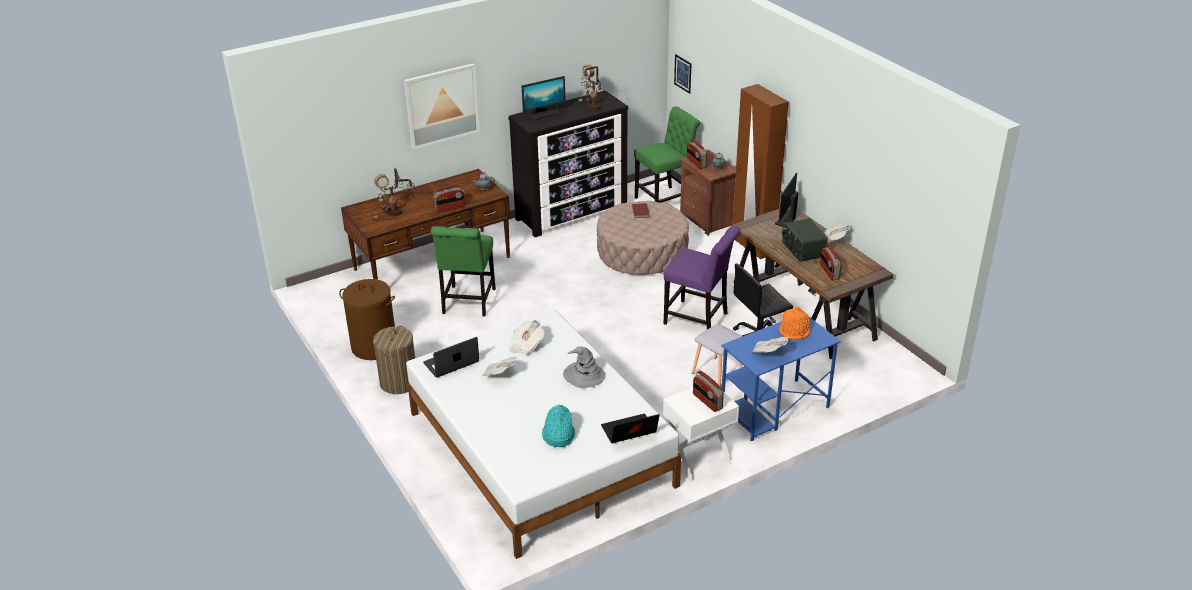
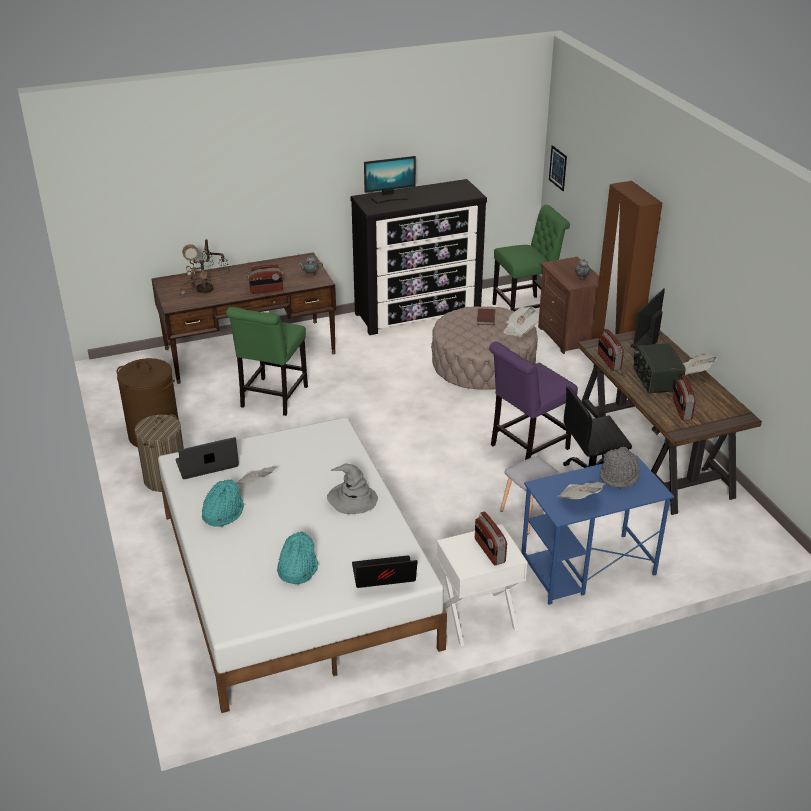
camera: 10 degrees right, 0 degrees up
picture [404,63,480,150] -> none
newspaper [509,320,545,355] -> newspaper moved to [503,307,539,337]
table lamp [579,64,610,110] -> none
purple chair [664,225,740,329] -> purple chair turned 105 degrees clockwise [489,342,578,460]
radio [687,139,707,169] -> radio moved to [598,329,624,371]
orange hat [779,307,811,340] -> grey hat [599,447,639,488]
none -> turquoise hat [202,479,244,526]

